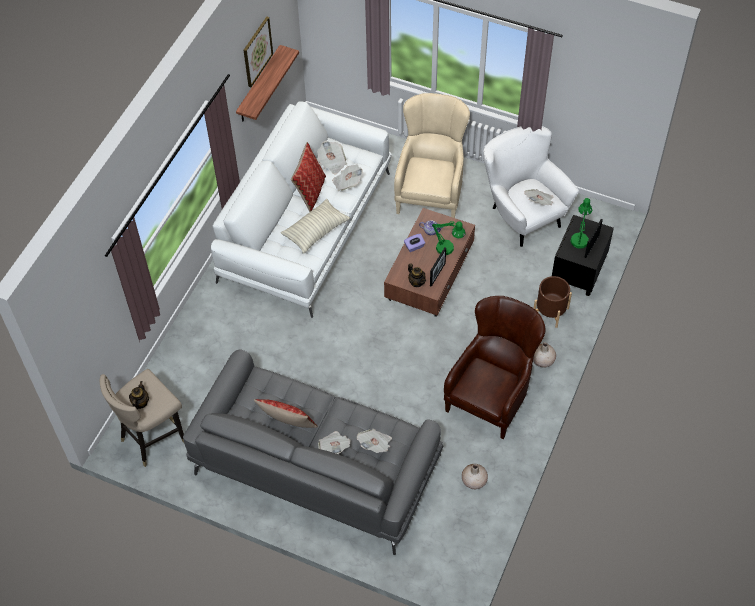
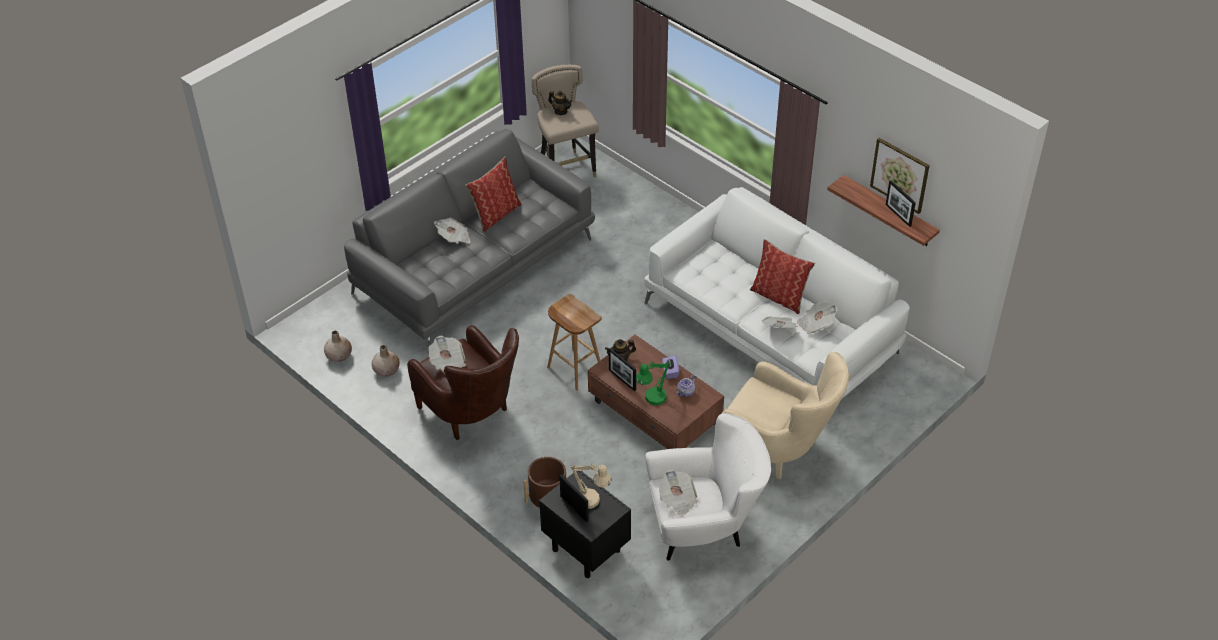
camera: 110 degrees right, 10 degrees down
pillow [281,199,350,254] -> none
newspaper [357,429,392,453] -> newspaper moved to [428,335,466,374]
beige vase [533,342,556,368] -> beige vase moved to [324,330,352,362]
green table lamp [570,198,592,248] -> beige table lamp [570,463,612,509]
none -> brown stool [547,294,602,391]
none -> picture frame [886,180,916,227]

